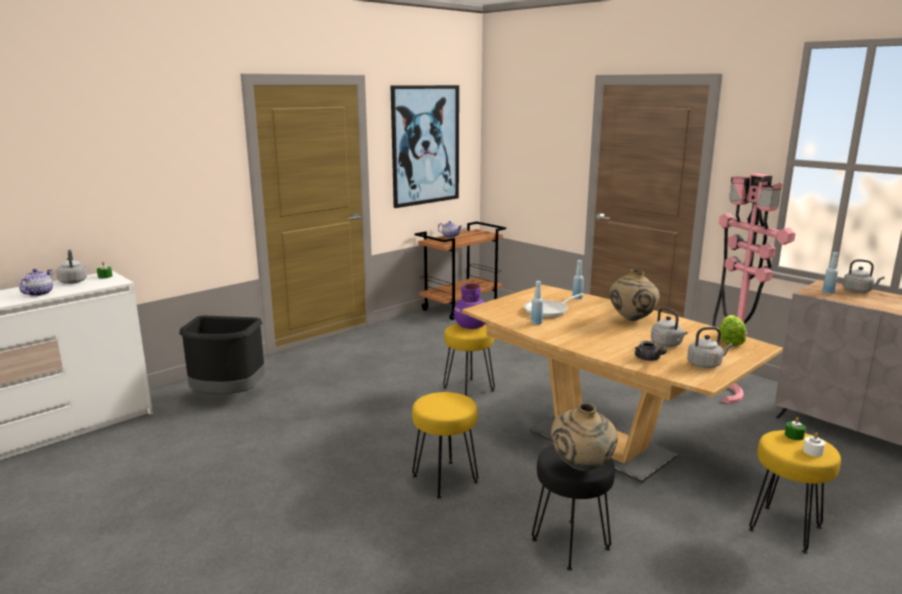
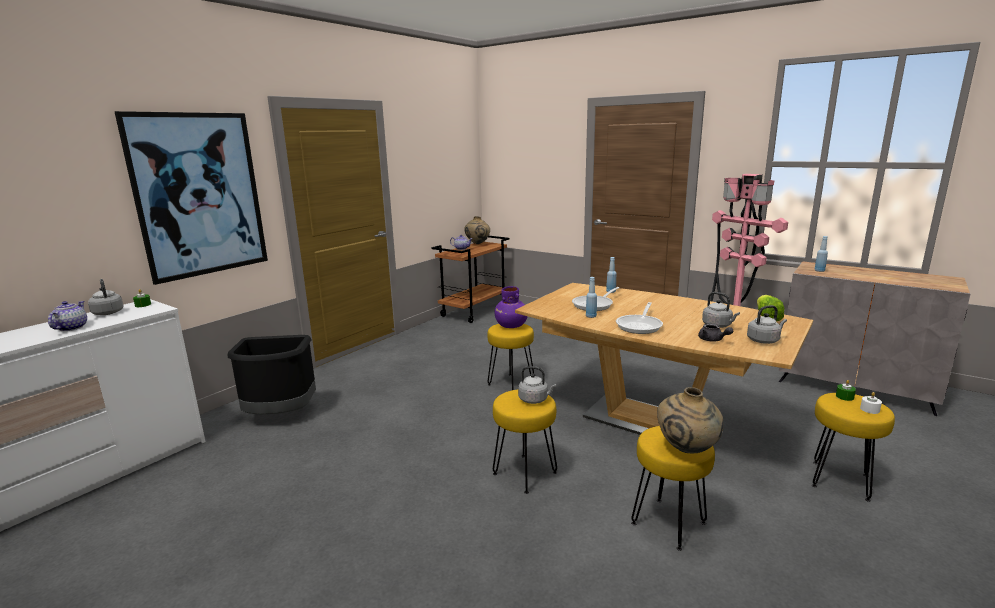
camera: 10 degrees left, 0 degrees up
picture [390,85,459,208] -> picture moved to [115,111,268,285]
black stool [532,445,615,571] -> yellow stool [631,426,715,551]
beige vase [609,269,660,321] -> beige vase moved to [464,216,490,244]
grey kettle [843,259,885,293] -> grey kettle moved to [518,366,556,404]
none -> frying pan [616,302,663,334]

